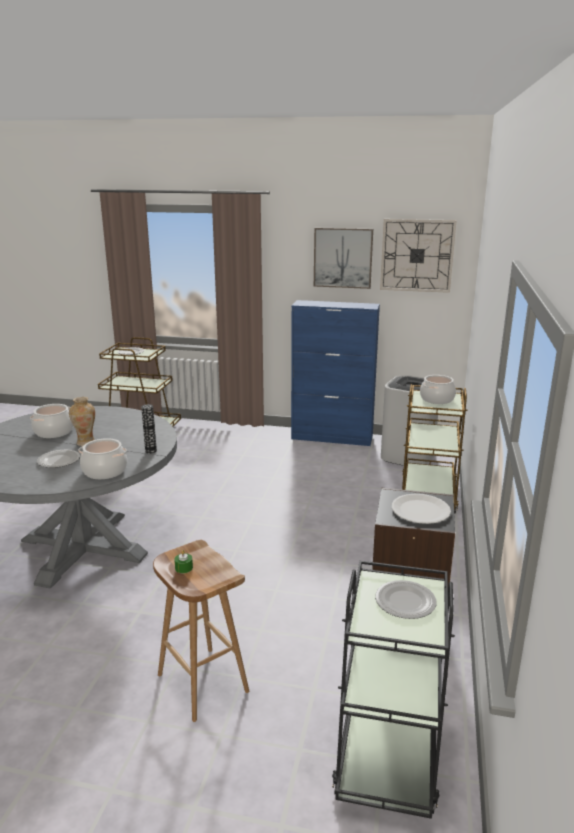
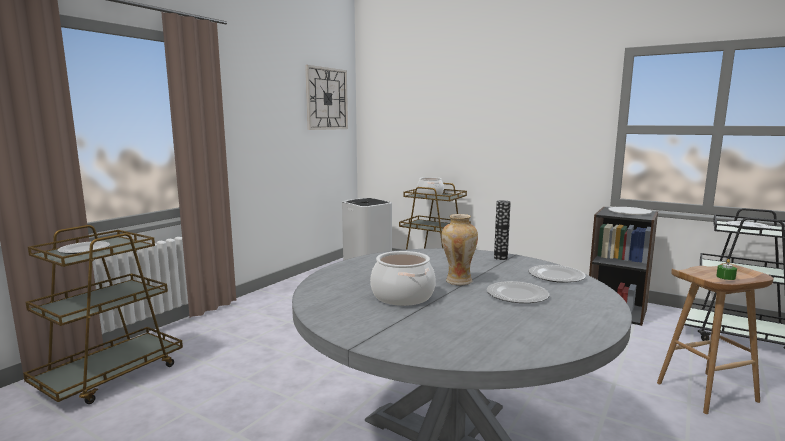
camera: 70 degrees left, 10 degrees down
cooking pot [78,438,127,479] -> plate [529,265,586,283]
blue cabinet [291,300,380,446] -> none
picture [314,228,373,289] -> none

